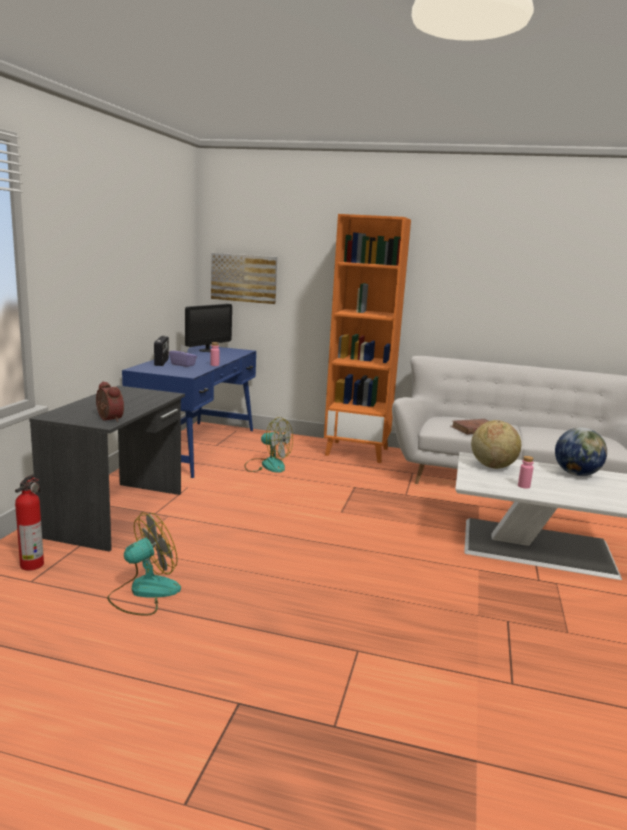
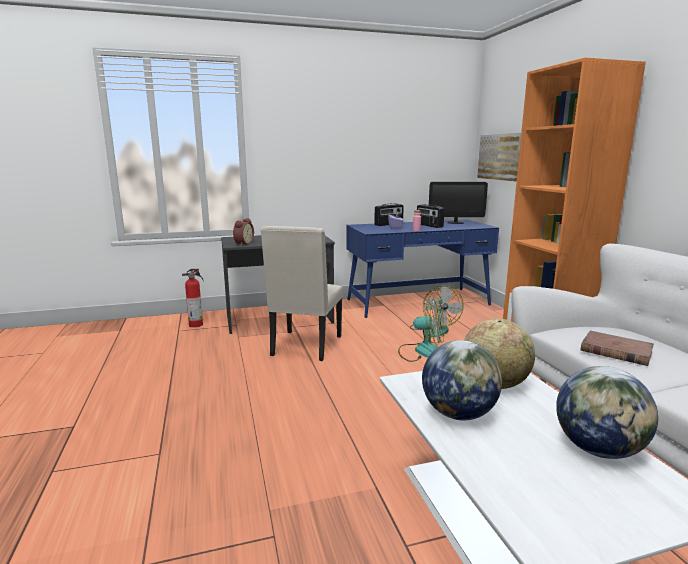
camera: 60 degrees right, 0 degrees up
fan [107,512,181,616] -> fan moved to [398,299,444,362]
pink bottle [518,456,534,489] -> globe [422,340,502,420]
none -> beige chair [260,226,343,361]
none -> radio [417,204,444,228]

